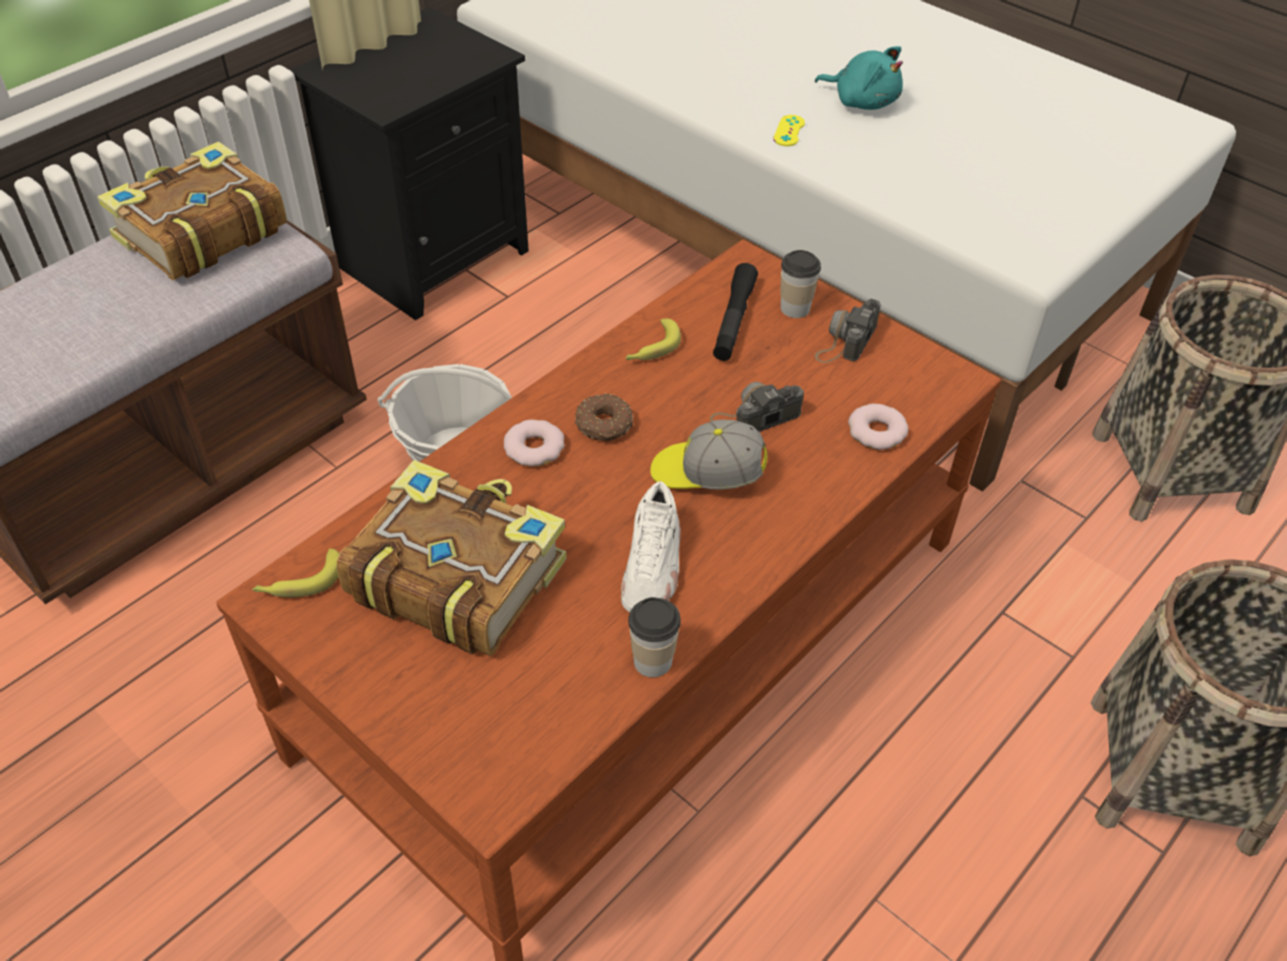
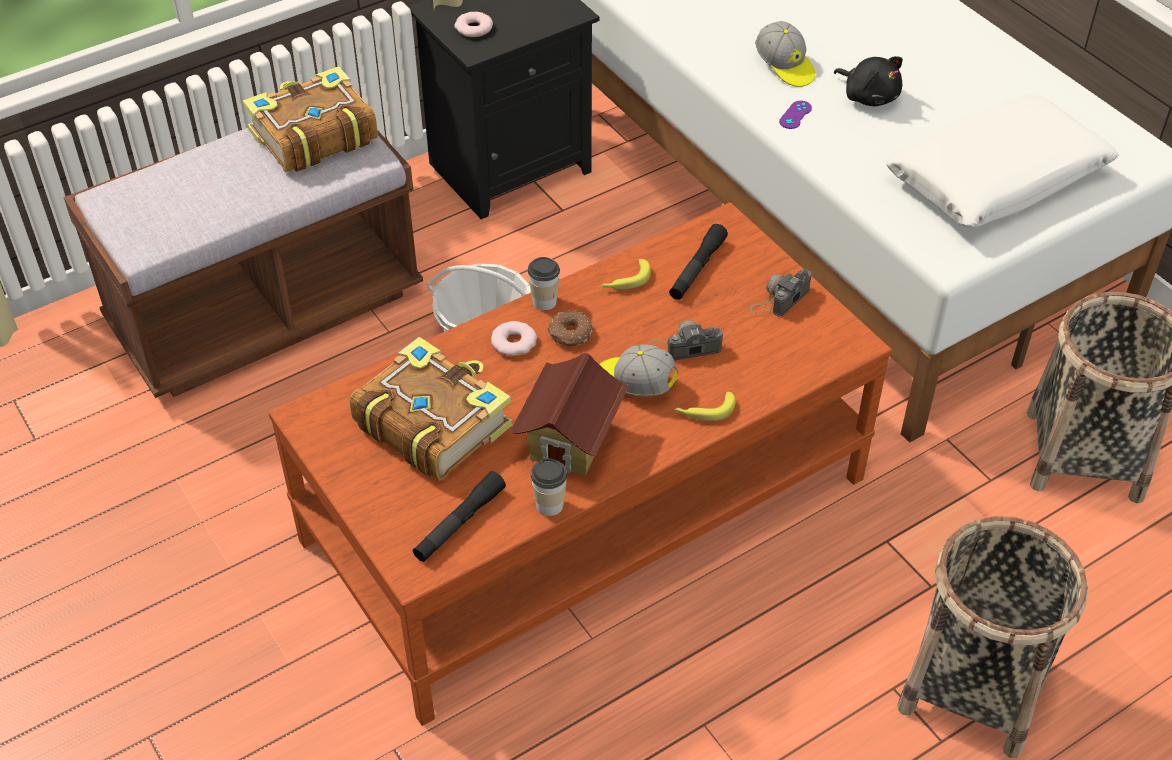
camera: 15 degrees right, 0 degrees up
banana [252,549,339,597] -> banana moved to [674,391,735,421]
white shoe [621,481,681,613] -> toy house [510,353,629,476]
yellow game controller [773,115,805,146] -> purple game controller [779,101,812,129]
cup [780,250,821,318] -> cup moved to [528,257,560,310]
turquoise plush toy [815,46,903,110] -> black plush toy [834,56,903,106]
donut [848,404,908,450] -> donut moved to [455,12,493,37]
none -> black flashlight [413,471,506,562]
none -> cap [755,21,815,87]
none -> white pillow [886,94,1119,228]

